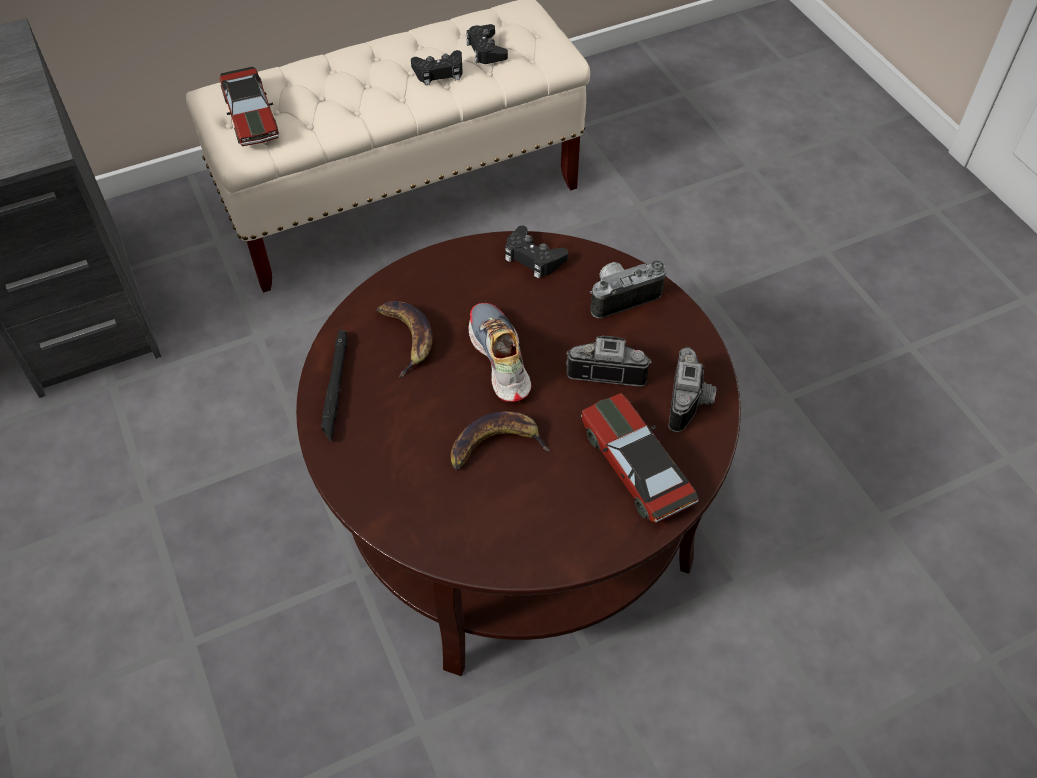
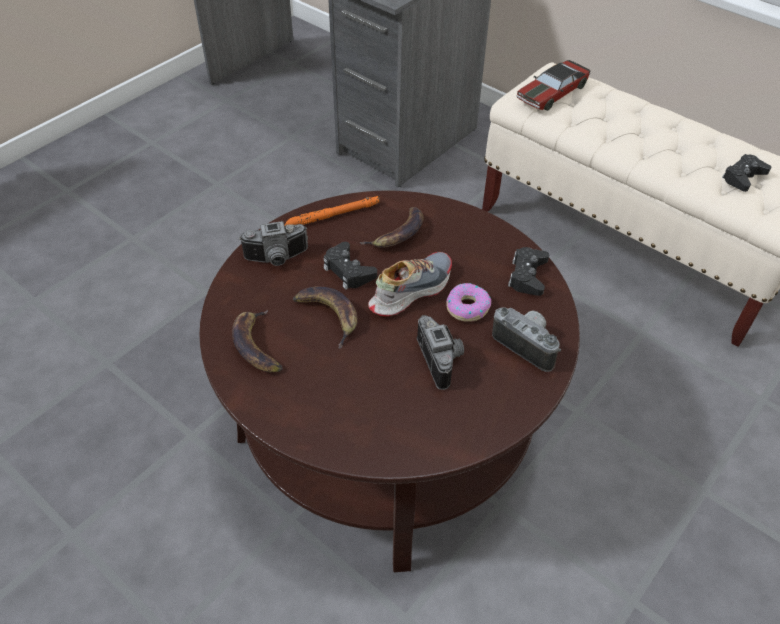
camera: 65 degrees right, 5 degrees down
black flashlight [321,329,348,442] -> orange flashlight [284,196,380,226]
black game controller [411,50,463,85] -> black game controller moved to [324,242,377,289]
toy car [581,393,698,523] -> none
camera [668,347,716,432] -> camera moved to [239,221,308,266]
none -> banana [232,310,283,372]
none -> donut [446,283,491,322]

